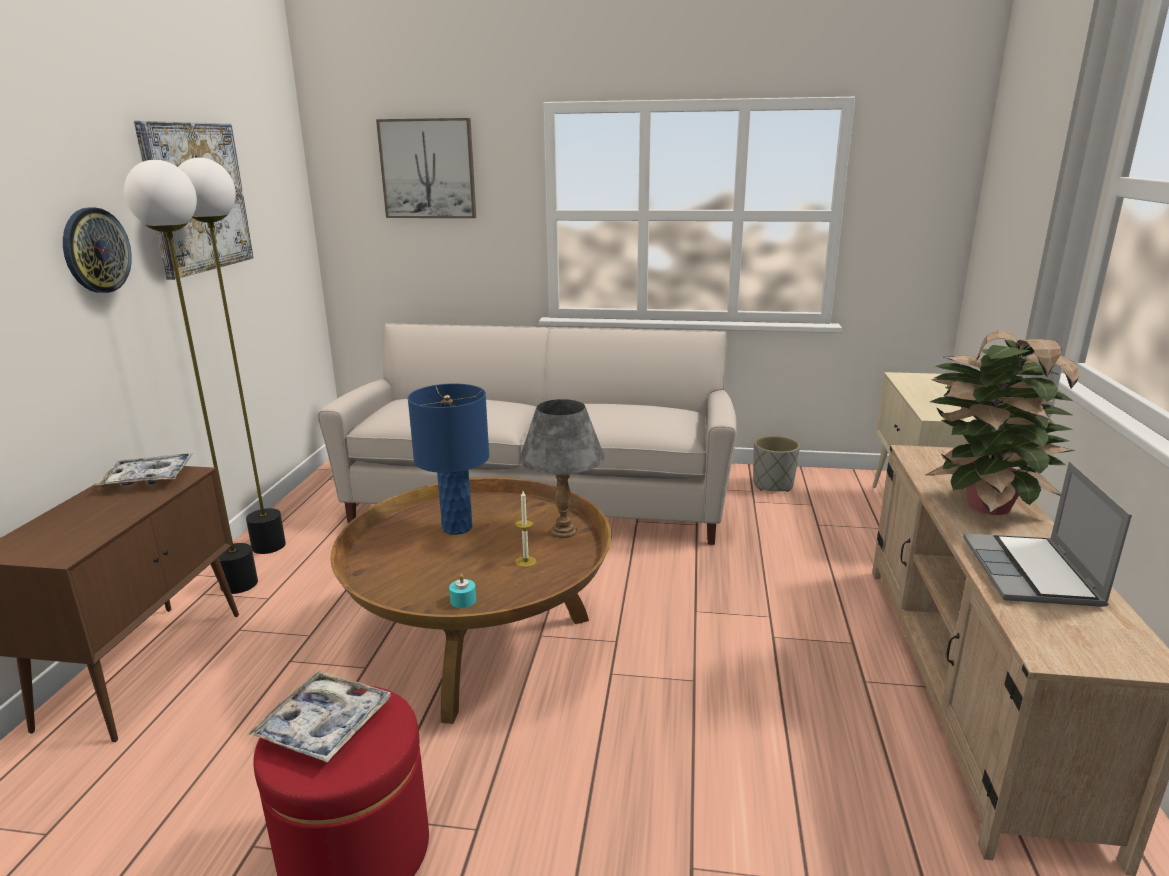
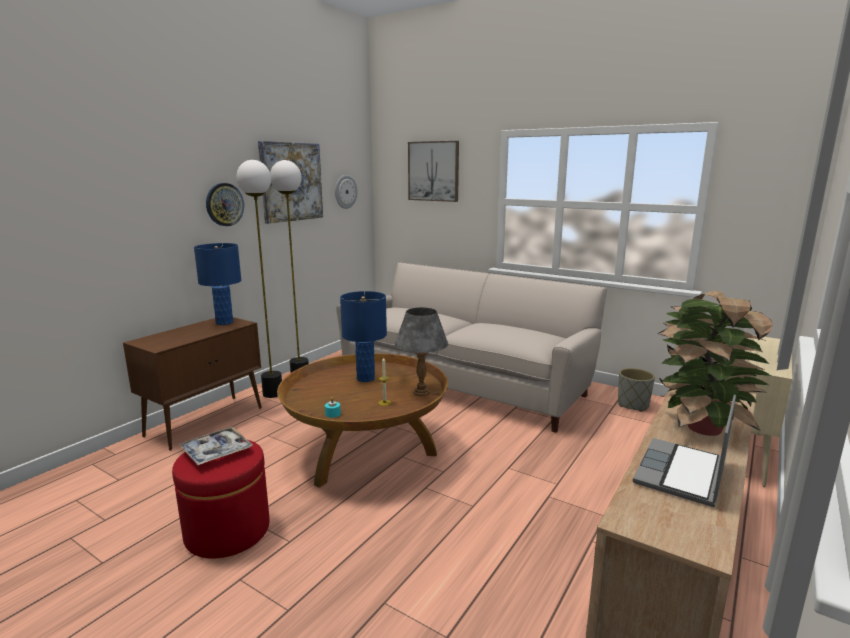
camera: 25 degrees right, 5 degrees down
tray [96,453,193,487] -> blue table lamp [194,243,241,325]
none -> wall clock [335,175,357,209]

